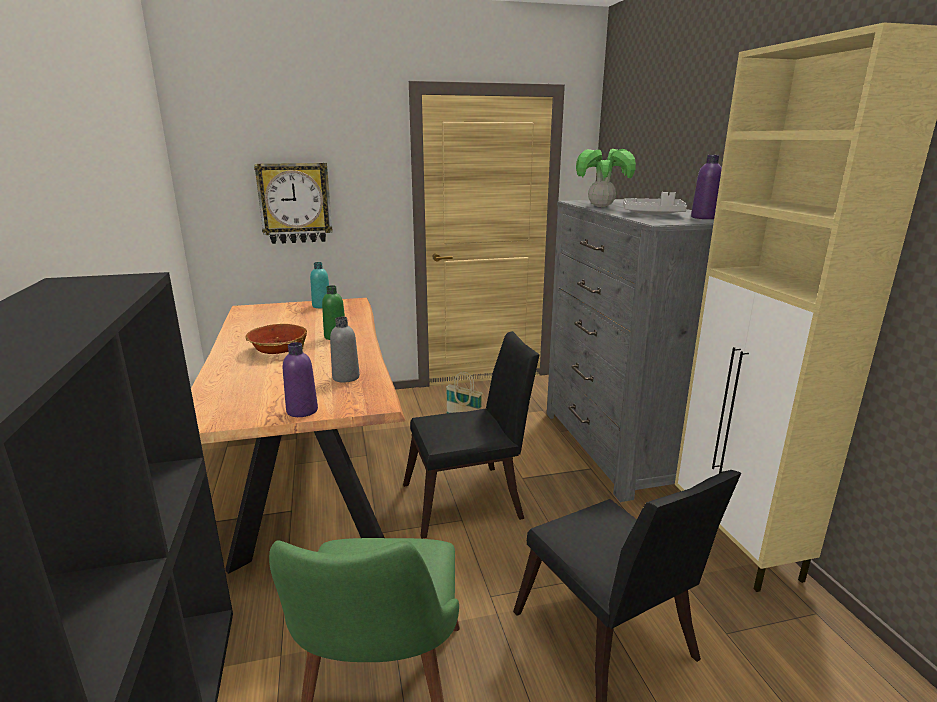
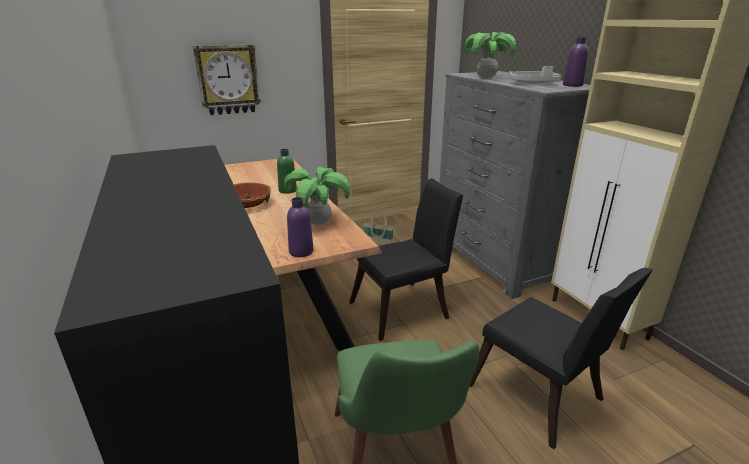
camera: 10 degrees left, 5 degrees up
turquoise bottle [310,262,329,308] -> none
grey bottle [330,317,360,382] -> potted plant [284,167,351,225]

